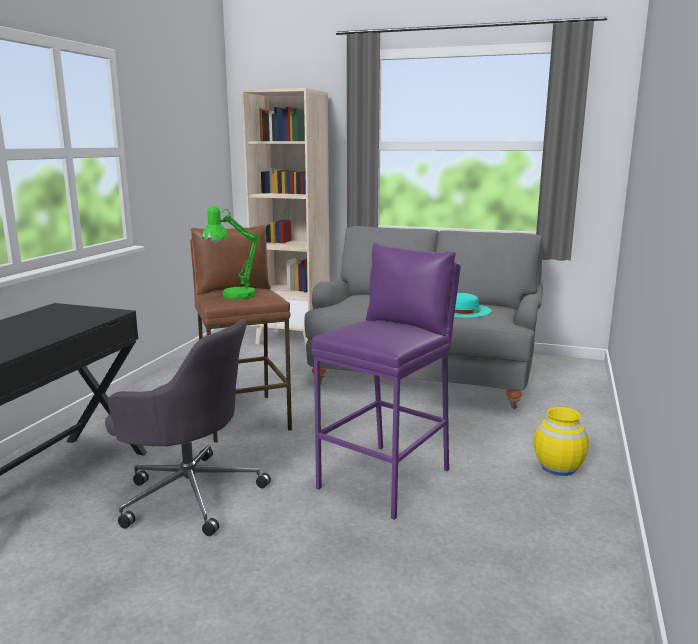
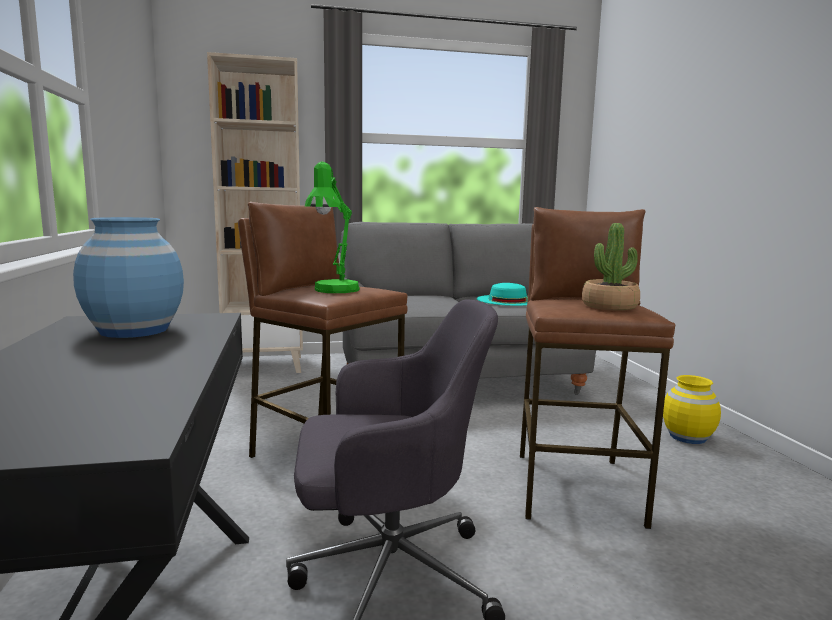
camera: 30 degrees left, 5 degrees down
purple stool [311,243,460,520] -> brown stool [520,207,675,529]
none -> blue vase [73,217,184,338]
none -> potted plant [582,223,640,311]

